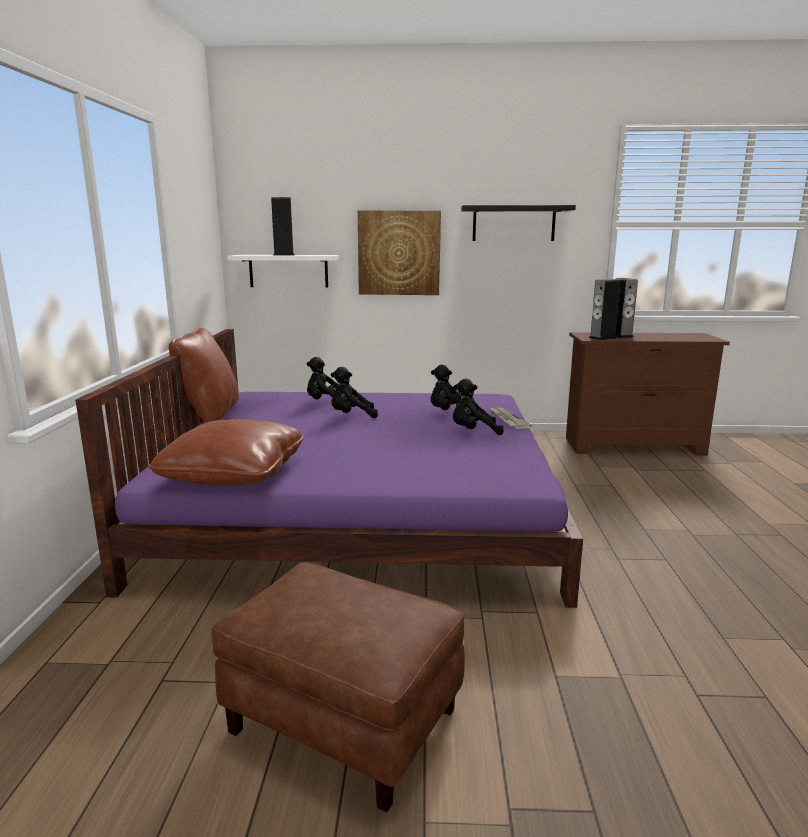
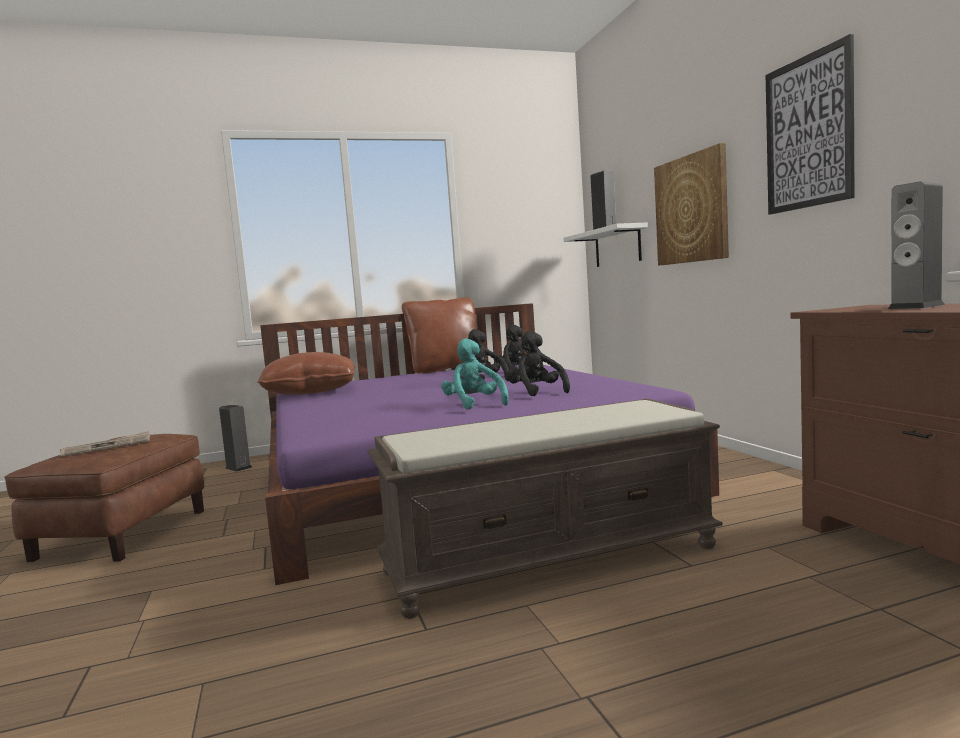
camera: 70 degrees right, 10 degrees down
black plush toy [453,379,504,435] -> turquoise plush toy [441,338,509,410]
black shelf [461,205,576,241] -> picture [766,34,854,215]
newspaper [489,407,532,429] -> newspaper moved to [60,431,150,457]
speaker [589,279,620,340] -> speaker moved to [219,405,252,472]
none -> brown bench [367,399,723,619]

